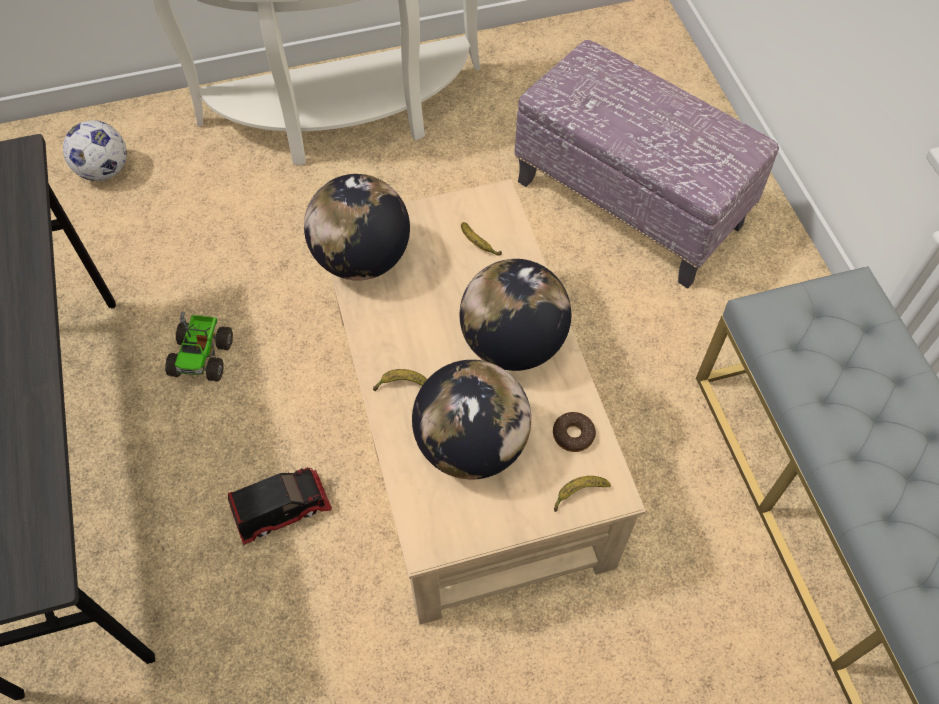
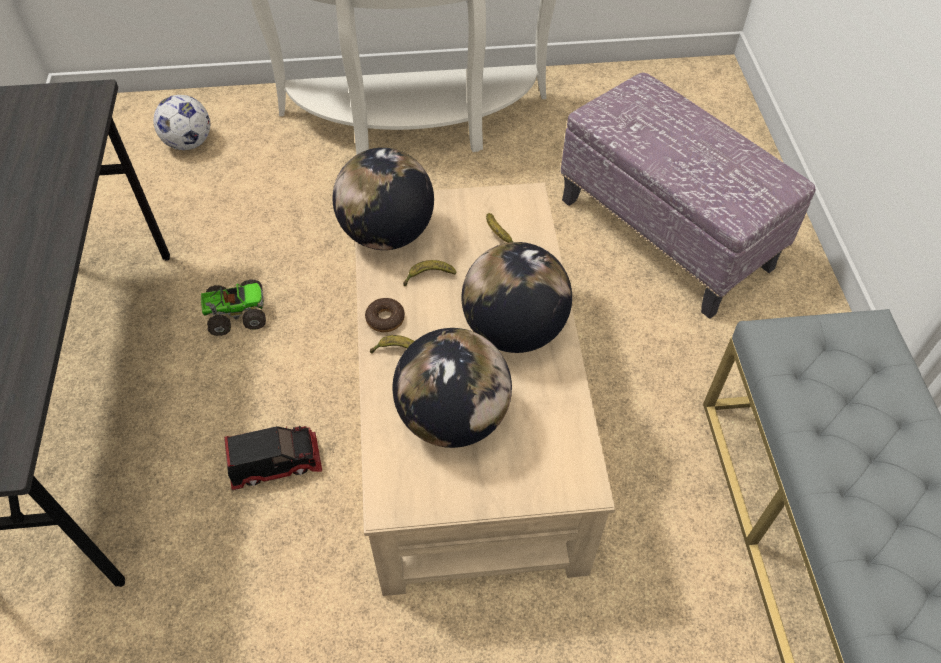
camera: 10 degrees right, 5 degrees down
toy truck [165,312,233,382] -> toy truck turned 120 degrees counterclockwise [201,279,266,336]
donut [553,412,596,452] -> donut moved to [365,298,405,332]
banana [554,476,611,512] -> banana moved to [403,260,456,286]

